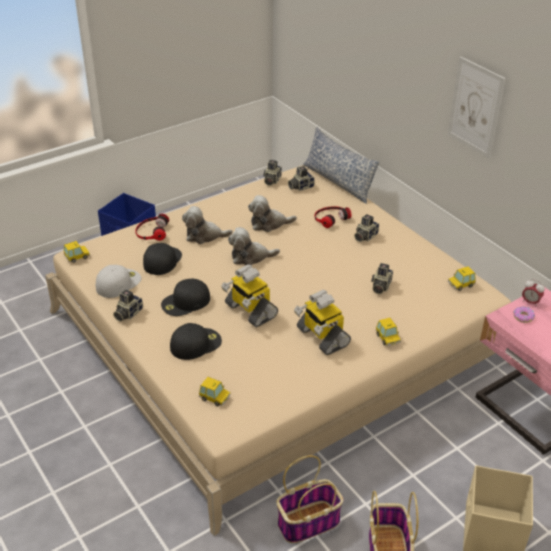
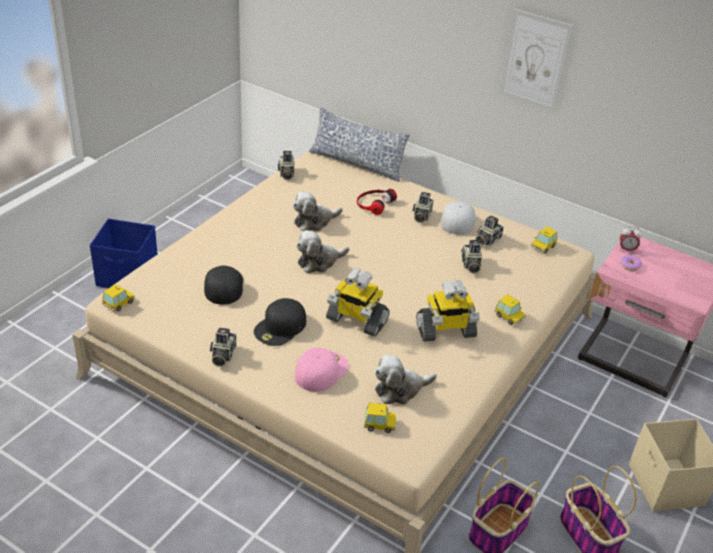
camera: 25 degrees left, 0 degrees up
white cap [96,265,142,298] -> white cap moved to [441,202,477,235]
headphones [135,214,169,241] -> none
black cap [170,323,222,360] -> pink cap [295,348,349,392]
plush toy [182,206,233,244] -> plush toy moved to [375,354,437,404]
camera [288,166,315,191] -> camera moved to [475,215,504,246]
toy robot [294,290,351,355] -> toy robot turned 45 degrees counterclockwise [416,280,480,342]

